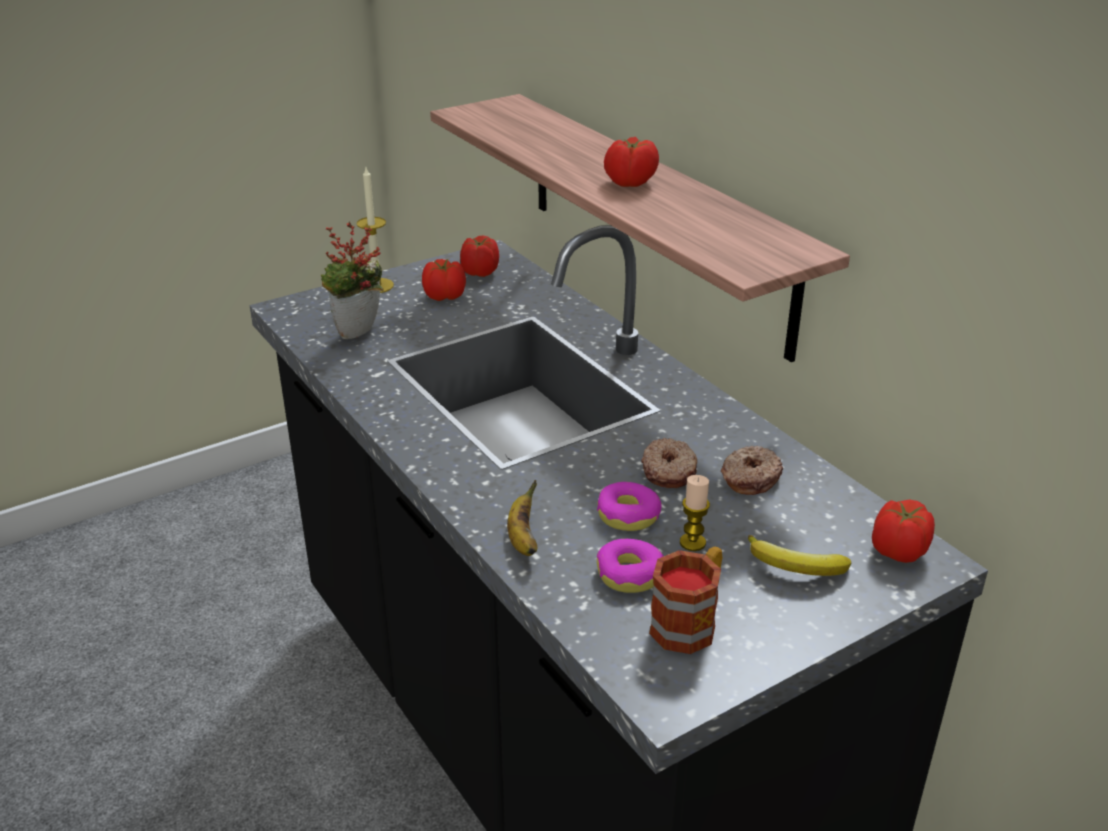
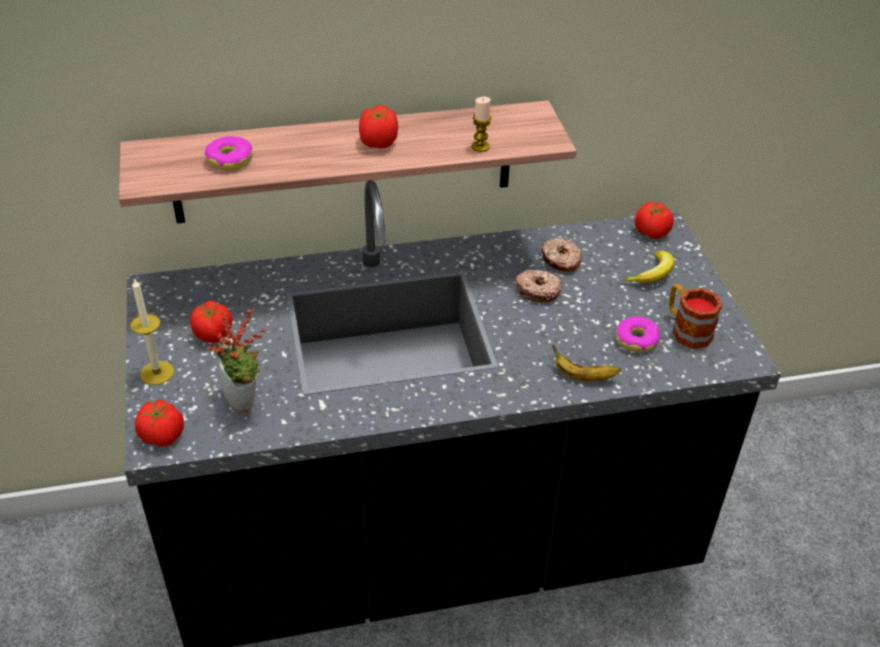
camera: 70 degrees left, 10 degrees up
tomato [460,236,499,277] -> tomato moved to [135,400,184,447]
donut [597,482,662,531] -> donut moved to [205,136,253,171]
candle [680,475,710,551] -> candle moved to [472,97,492,152]

